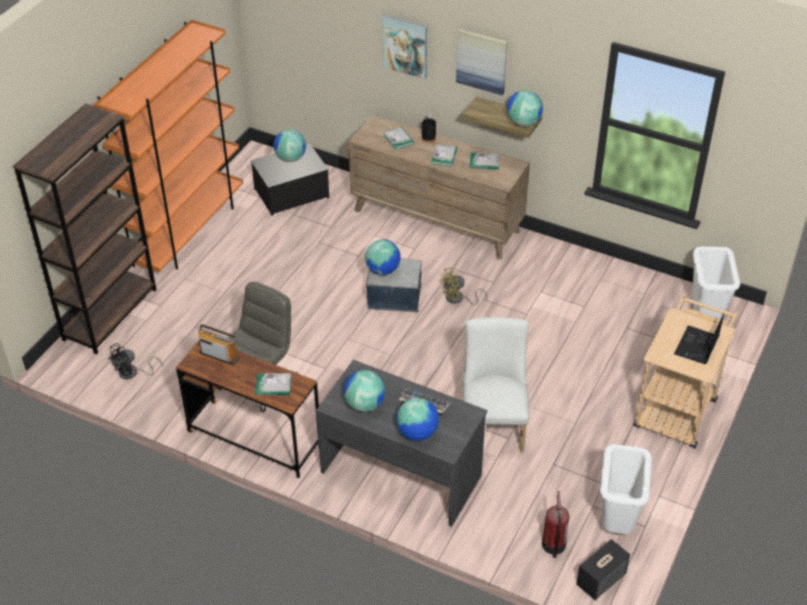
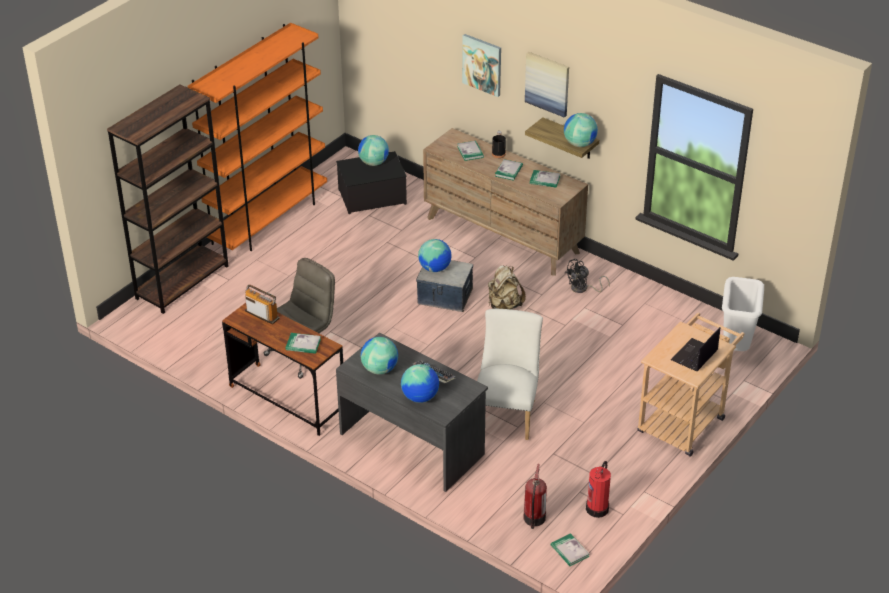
camera: 10 degrees right, 5 degrees down
black fan [108,343,162,380] -> black fan moved to [564,259,610,293]
yellow fan [440,267,487,305] -> beige backpack [488,265,526,309]
speaker [576,539,630,600] -> book [551,533,589,566]
white trash can [600,444,652,534] -> fire extinguisher [586,461,611,518]

